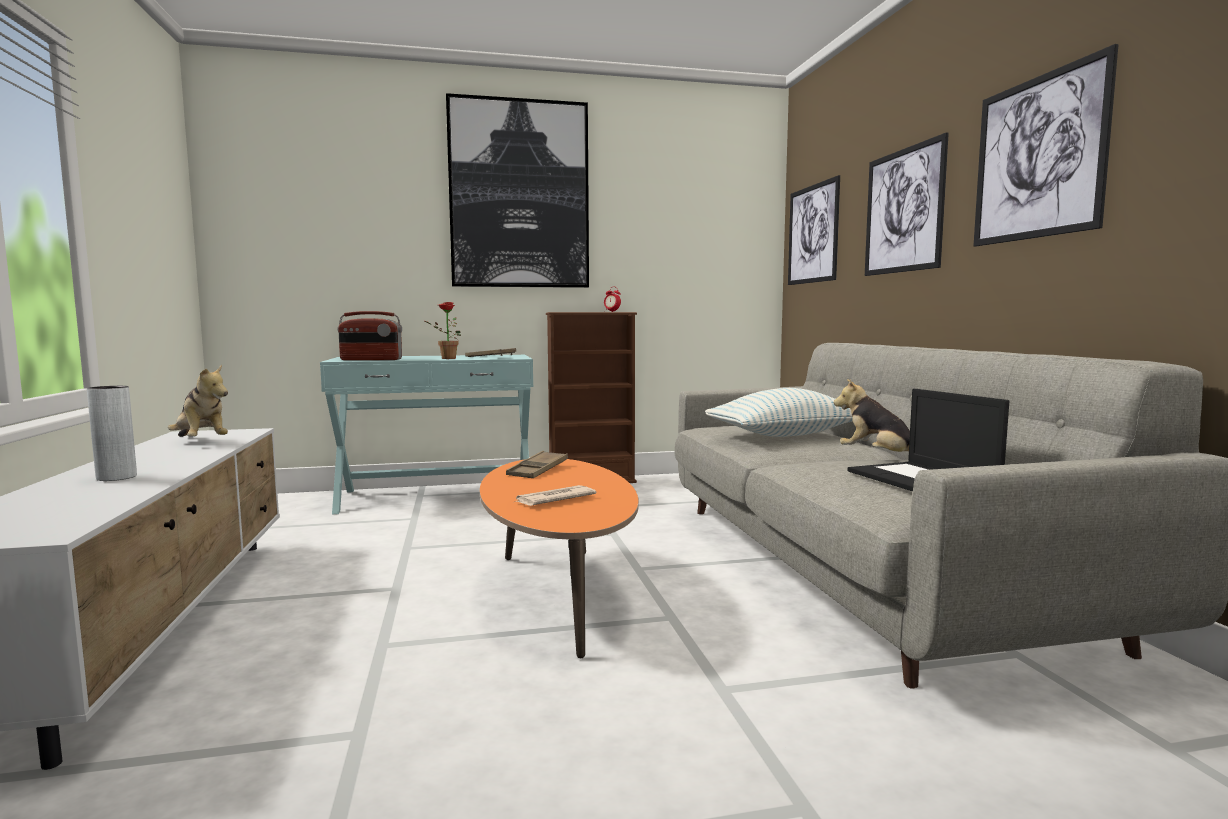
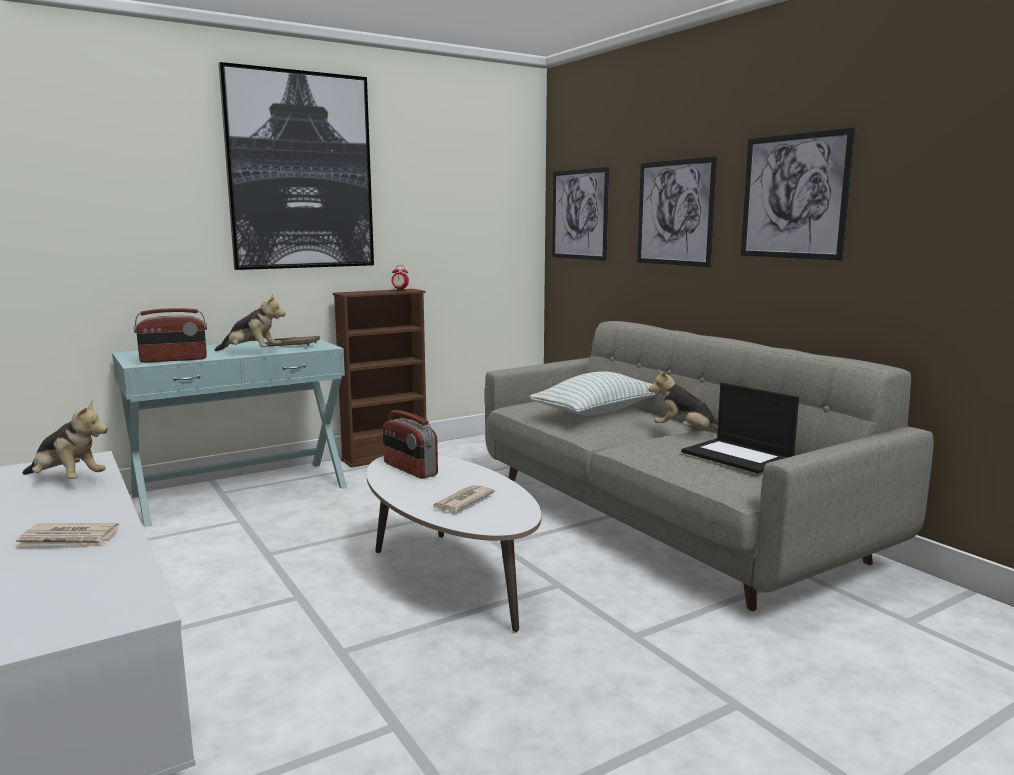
camera: 20 degrees left, 5 degrees up
grey vase [87,386,137,481] -> newspaper [16,524,119,547]
potted plant [425,302,461,359] -> plush toy [215,294,286,351]
orange coffee table [480,459,639,658] -> white coffee table [367,454,542,632]
brown tray [506,451,568,478] -> radio [383,410,438,479]

